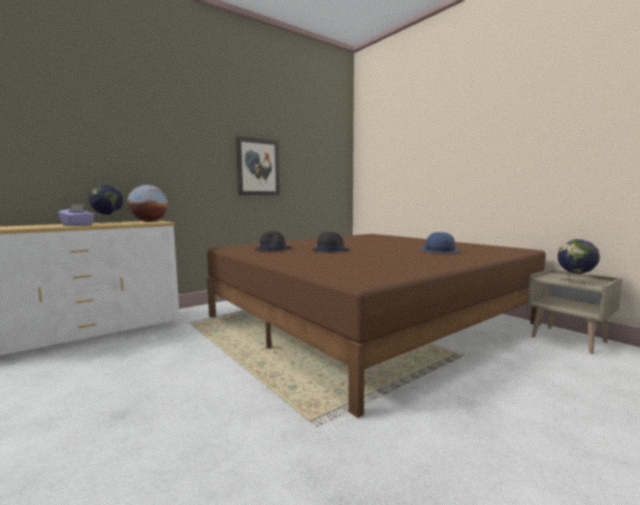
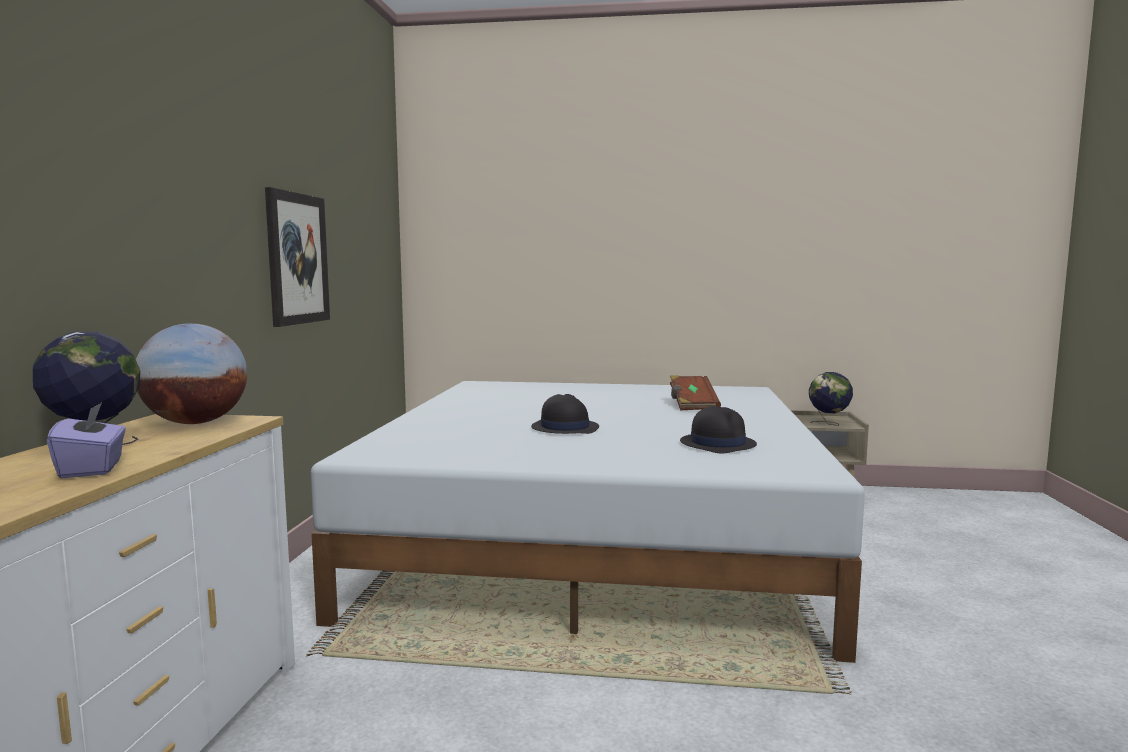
camera: 45 degrees left, 0 degrees up
brown bed [207,234,546,418] -> white bed [311,381,865,663]
black hat [255,231,291,251] -> black hat moved to [680,406,757,454]
blue hat [420,232,461,253] -> brown book [670,375,721,410]

